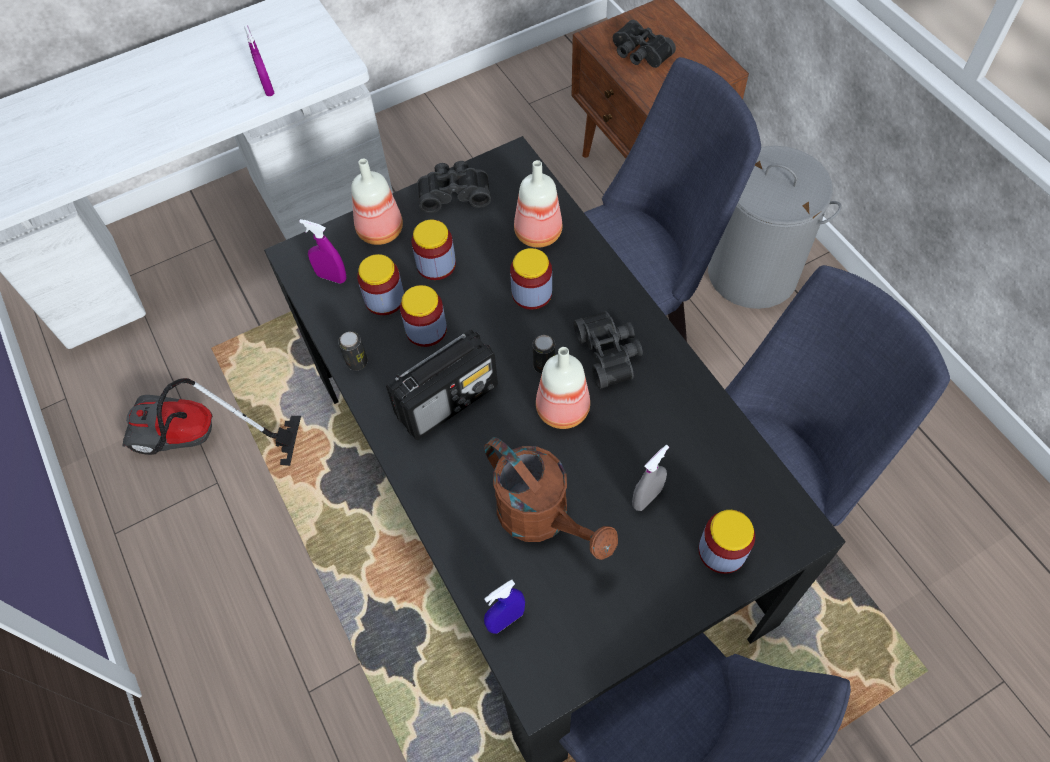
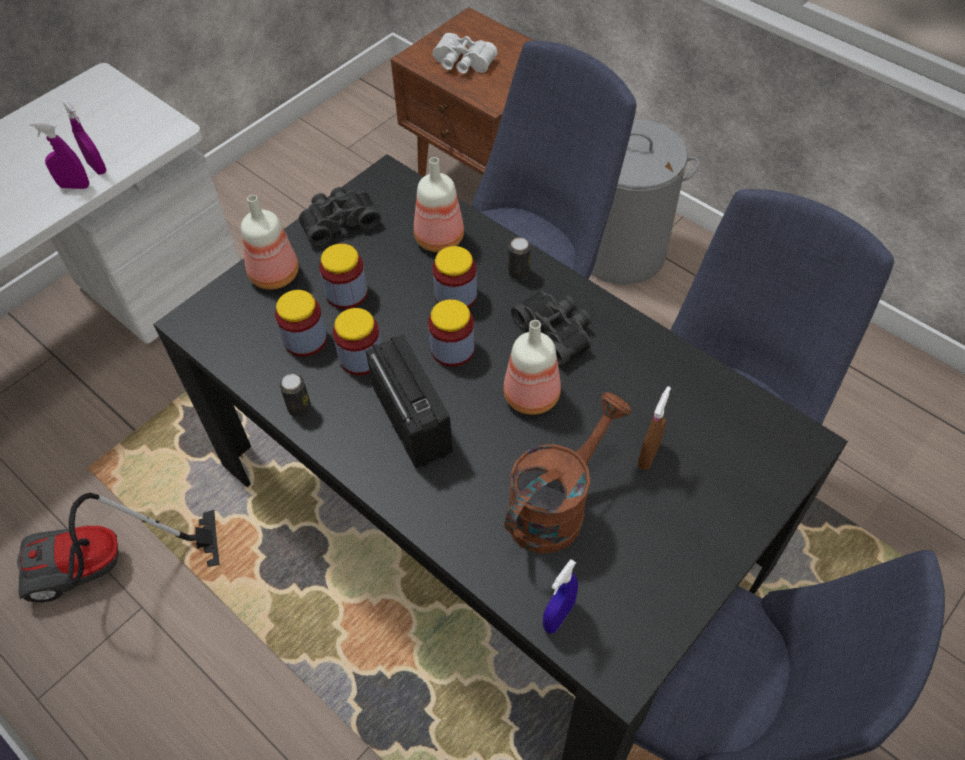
camera: 20 degrees left, 5 degrees down
purple spray bottle [299,219,347,284] -> purple spray bottle moved to [29,122,89,189]
radio [386,330,498,440] -> radio turned 60 degrees counterclockwise [366,335,453,468]
brown watering can [484,437,618,560] -> brown watering can turned 75 degrees counterclockwise [504,392,631,554]
can [533,335,555,374] -> can moved to [508,237,531,280]
black binoculars [613,20,676,68] -> white binoculars [433,33,497,74]
grey spray bottle [632,445,669,511] -> brown spray bottle [638,386,671,470]
jar [698,510,755,574] -> jar moved to [428,299,475,367]

